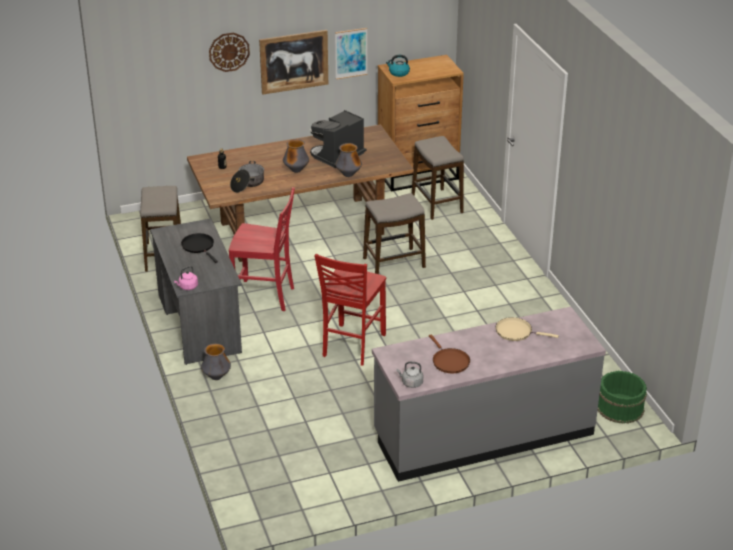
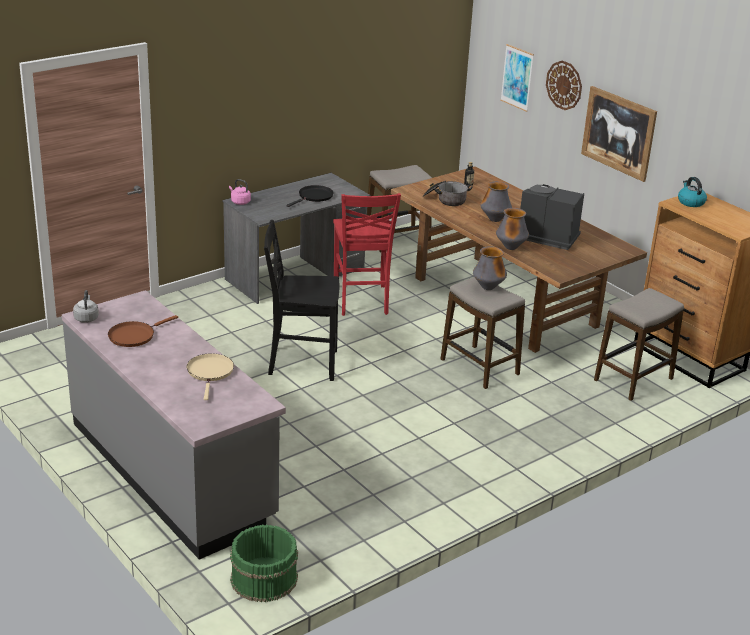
camera: 70 degrees right, 5 degrees down
vase [201,344,231,380] -> vase moved to [473,246,507,290]
red chair [314,254,386,366] -> black chair [264,220,339,381]
picture [335,28,367,79] -> picture moved to [500,44,534,112]

